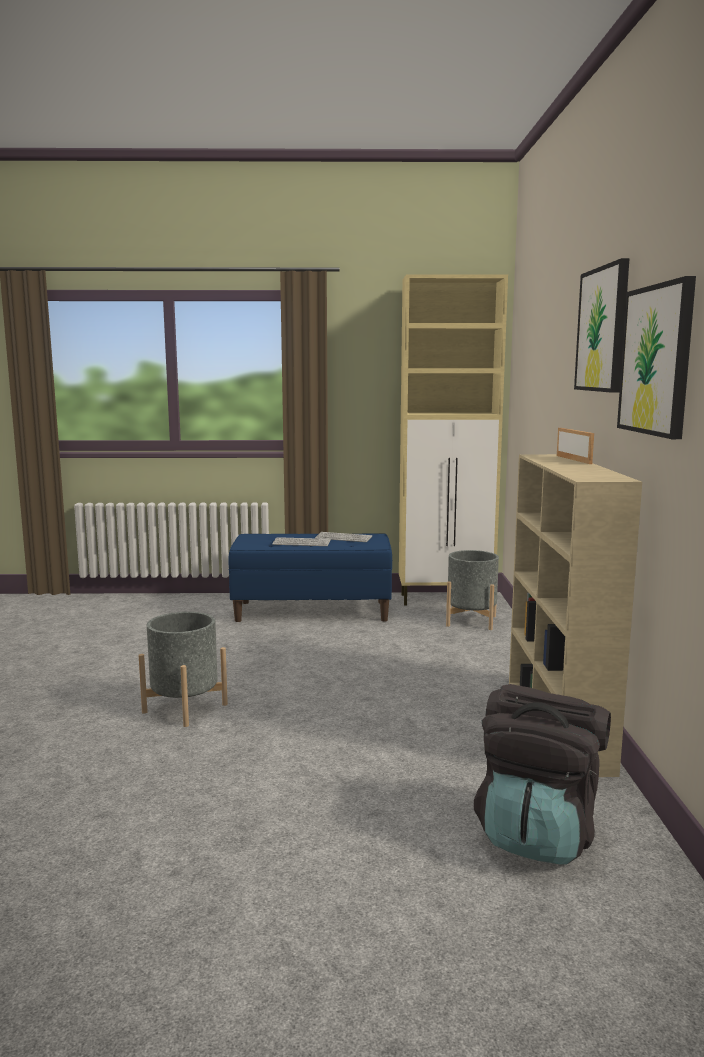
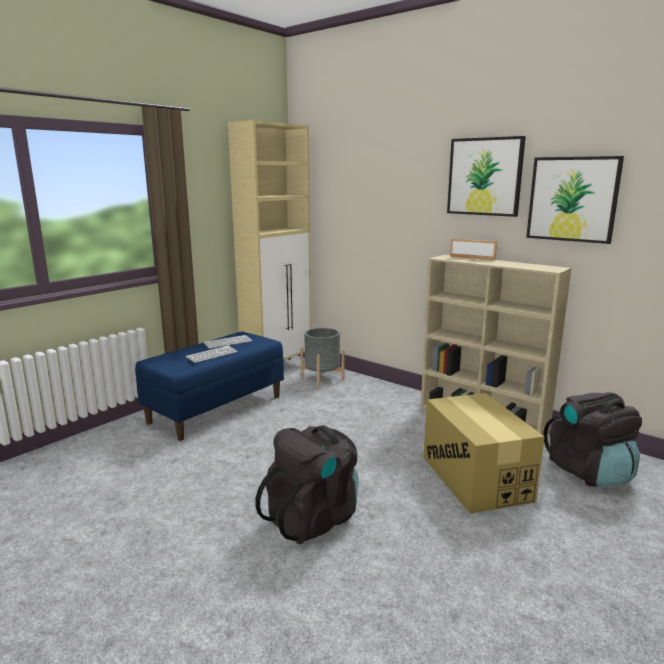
camera: 50 degrees left, 5 degrees up
grey planter [139,612,228,727] -> black backpack [255,425,358,544]
none -> cardboard box [424,393,545,514]

